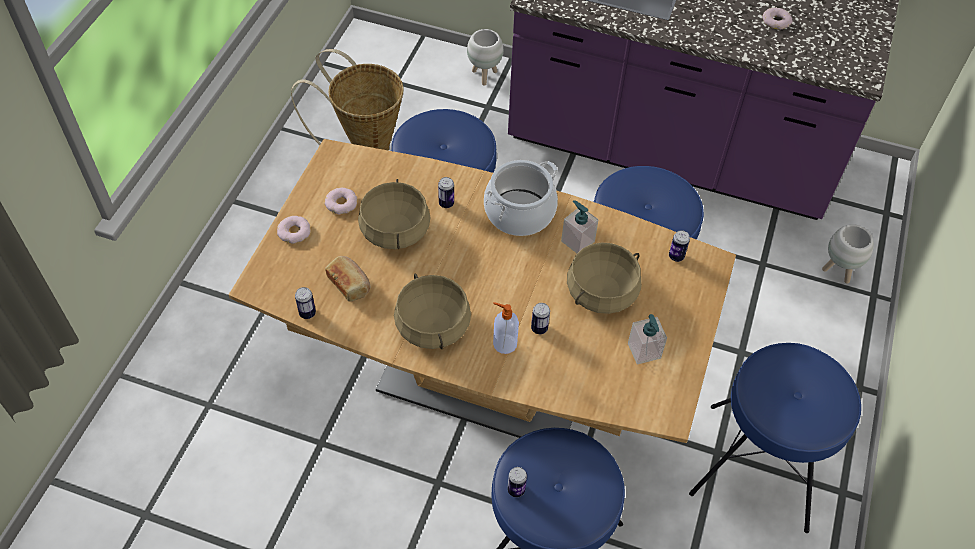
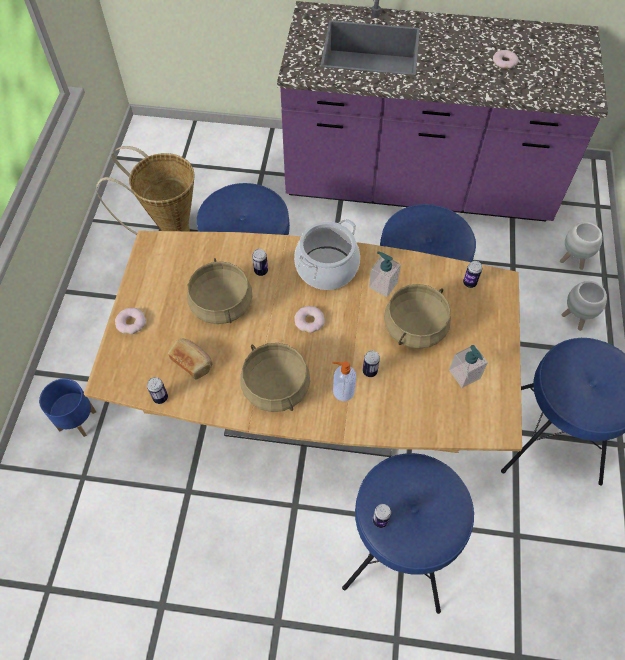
camera: 10 degrees left, 5 degrees up
donut [325,188,357,214] -> donut moved to [294,306,325,333]
white planter [467,29,503,86] -> white planter moved to [561,281,607,331]
none -> blue planter [39,378,96,437]

